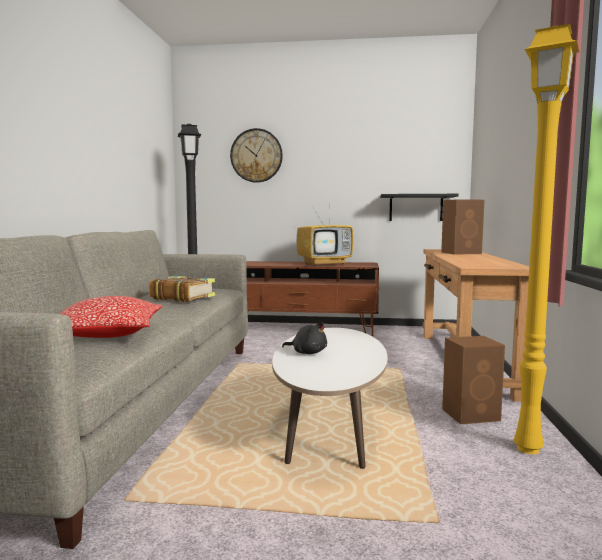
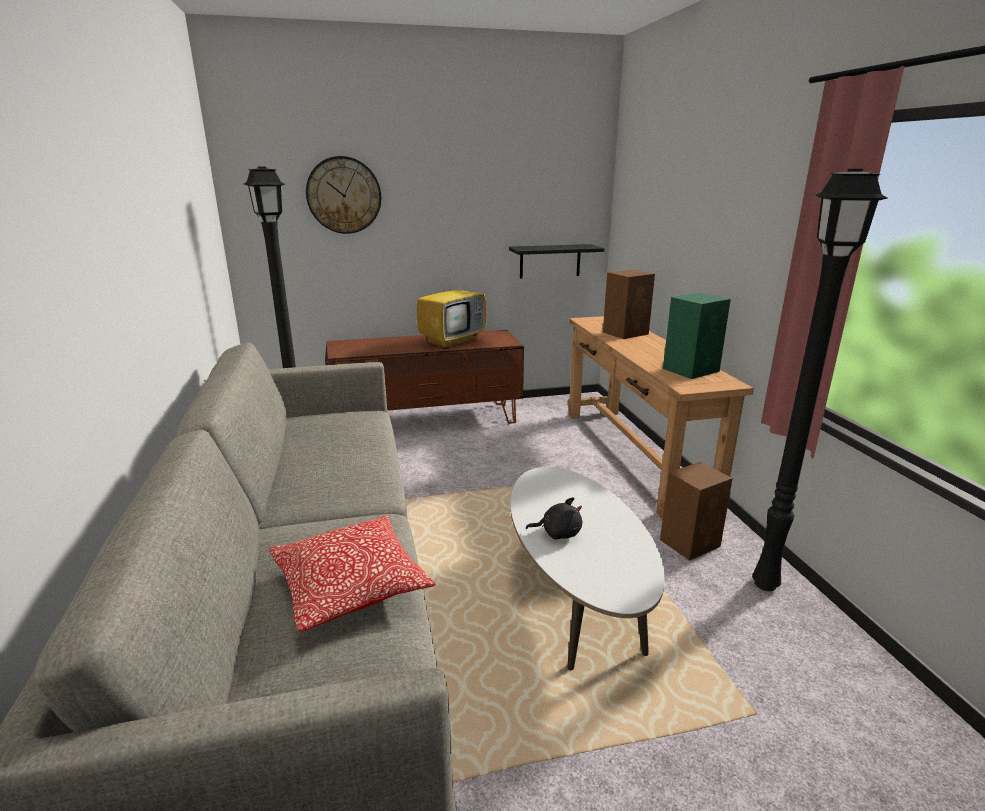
camera: 20 degrees left, 15 degrees up
book [149,276,215,302] -> none
yellow floor lamp [514,24,579,454] -> black floor lamp [752,169,887,591]
none -> green speaker [663,292,731,379]

